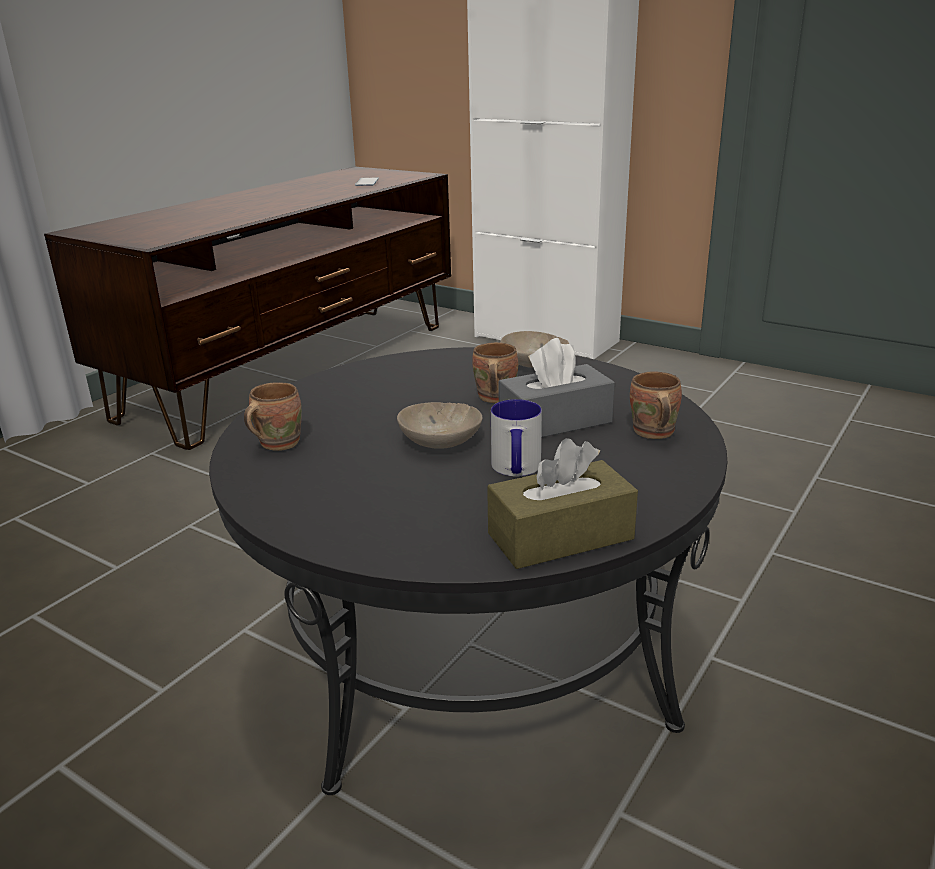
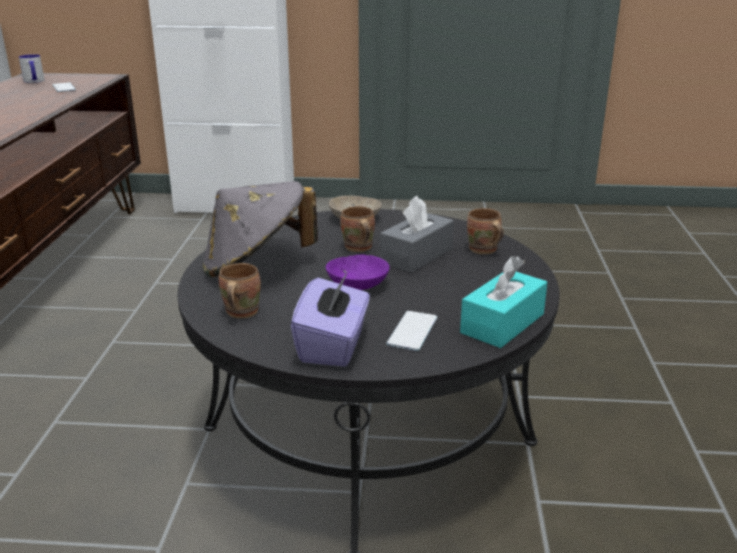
camera: 30 degrees left, 0 degrees up
beige bowl [397,402,483,449] -> purple bowl [326,254,390,290]
brown tissue box [487,438,638,569] -> turquoise tissue box [460,256,547,348]
mug [491,399,542,476] -> mug moved to [19,54,45,83]
none -> grey hat [203,181,318,277]
none -> purple tissue box [291,272,370,367]
none -> phone [386,311,437,351]

